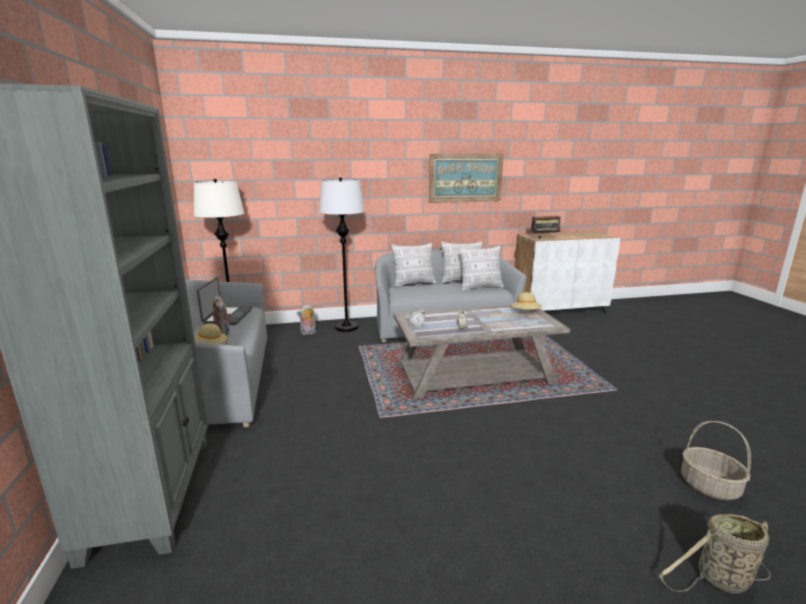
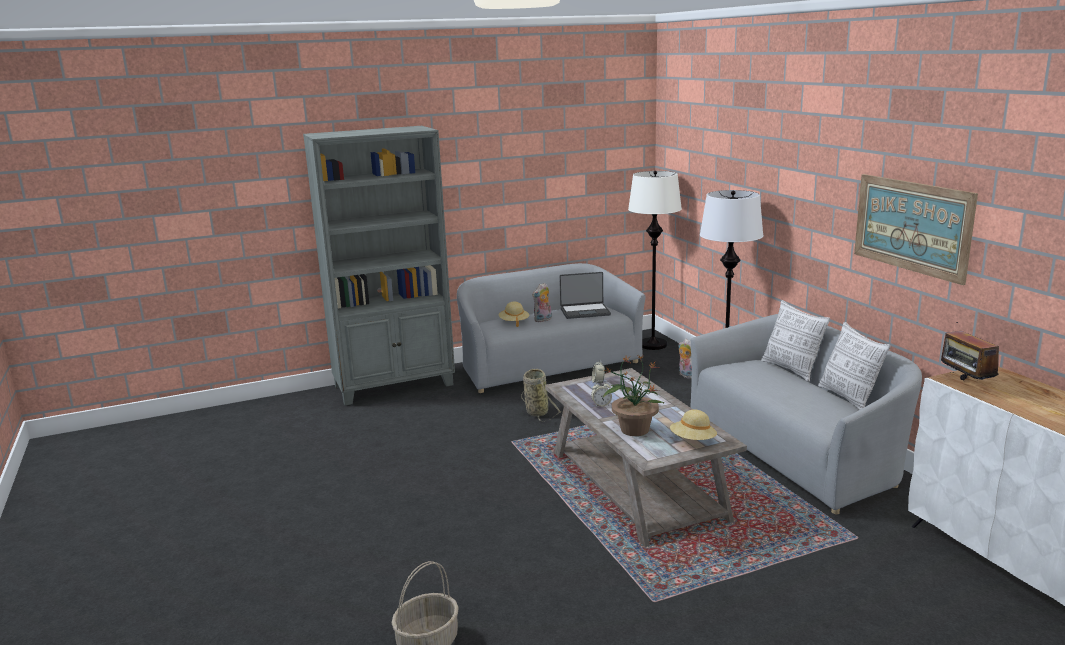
camera: 80 degrees right, 0 degrees up
pillow [459,246,504,291] -> none
basket [659,514,771,594] -> basket moved to [521,369,561,422]
none -> potted plant [603,356,664,436]

